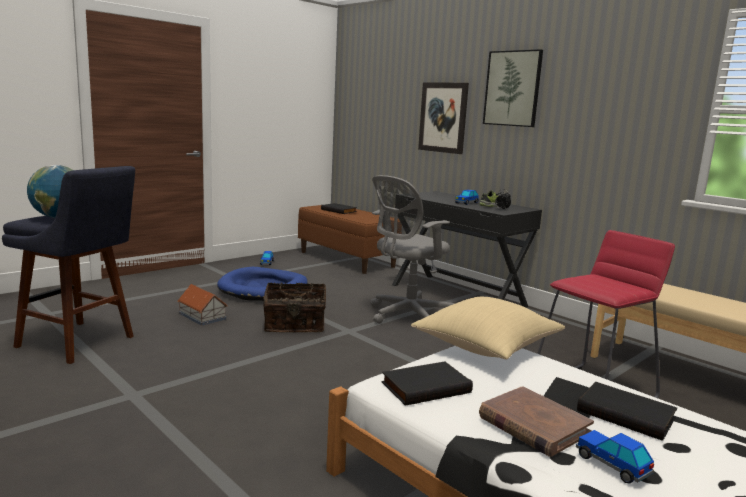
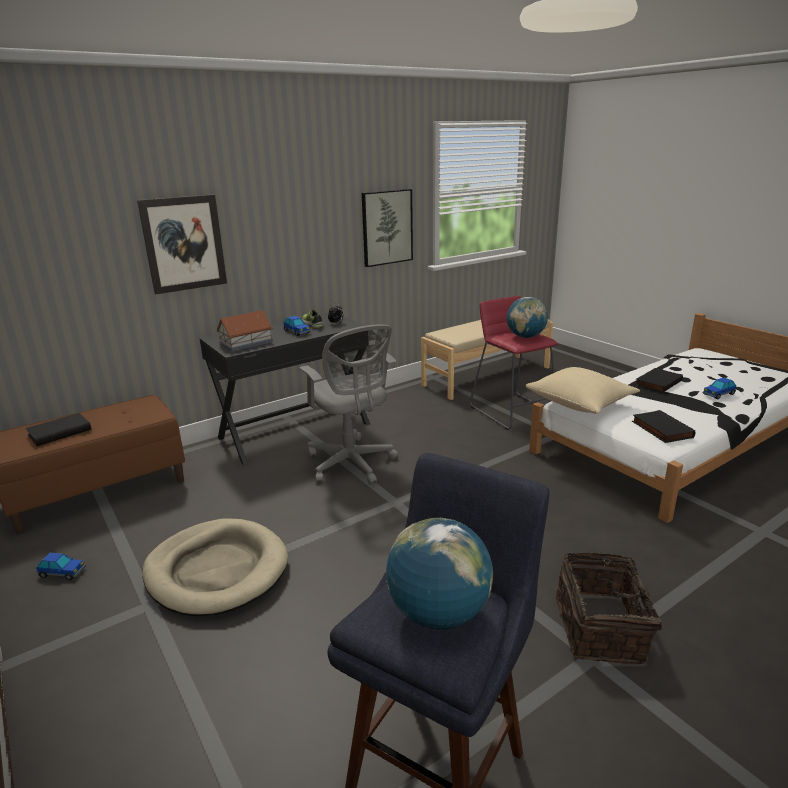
camera: 80 degrees left, 10 degrees up
toy house [177,284,228,326] -> toy house moved to [216,310,273,352]
blue dog bed [217,267,308,301] -> beige dog bed [142,518,288,616]
basket [263,282,326,332] -> basket moved to [556,552,662,664]
brown book [479,386,594,457] -> none
picture [483,49,543,127] -> picture moved to [362,189,413,267]
none -> globe [507,297,548,338]

